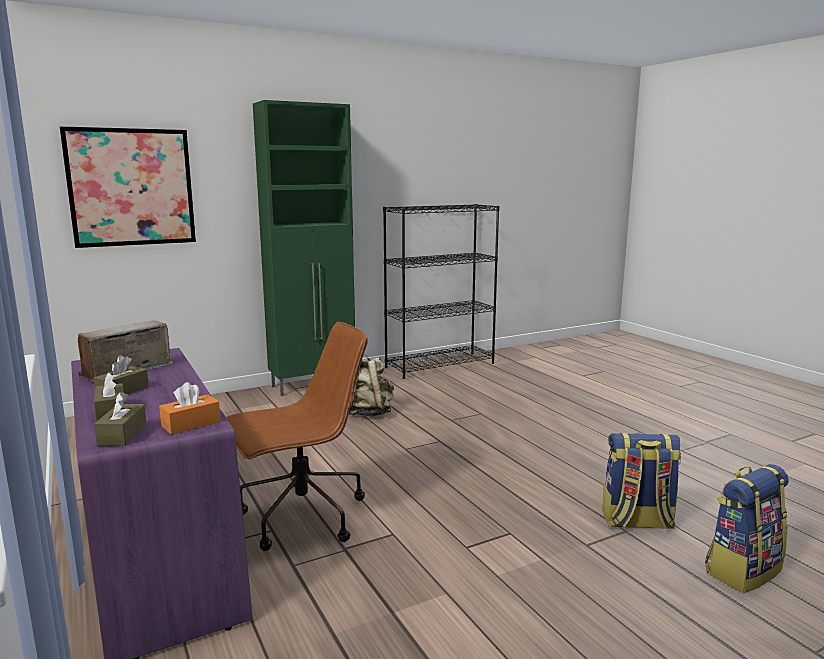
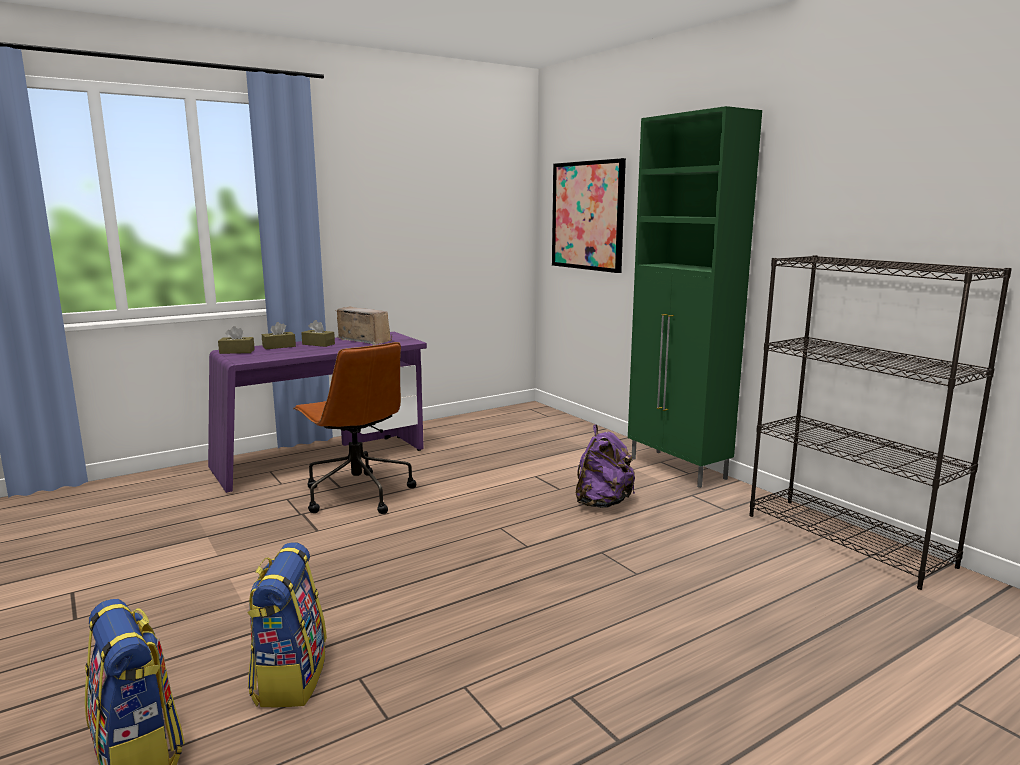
camera: 85 degrees right, 0 degrees up
orange tissue box [159,382,221,434] -> none
beige backpack [349,354,394,416] -> purple backpack [576,424,635,508]

